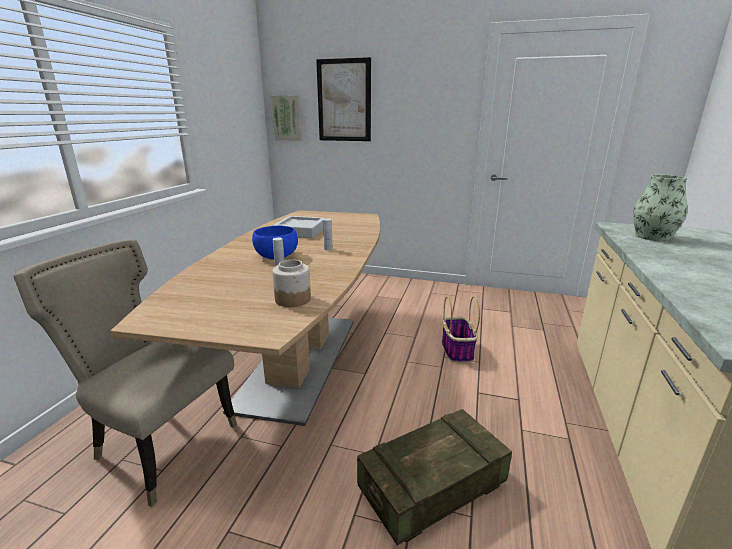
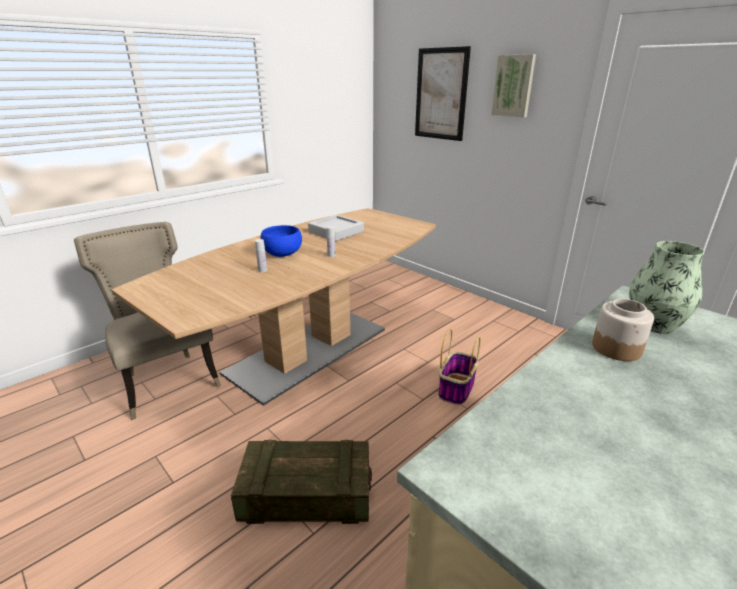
camera: 30 degrees right, 5 degrees up
picture [271,95,302,141] -> picture moved to [491,54,536,117]
jar [272,260,311,307] -> jar moved to [592,299,654,361]

